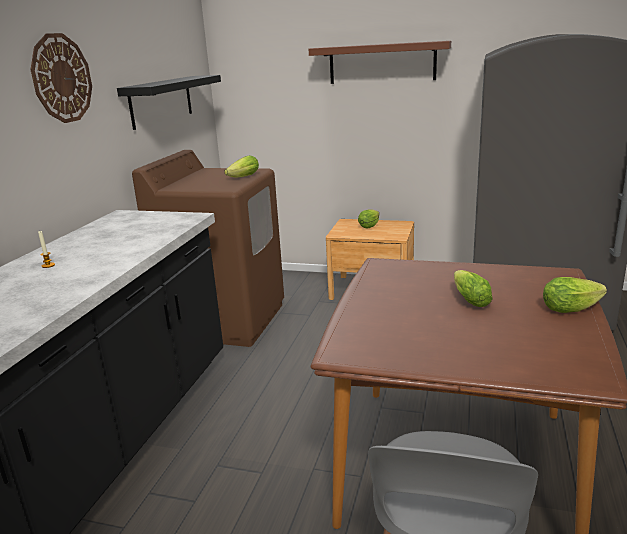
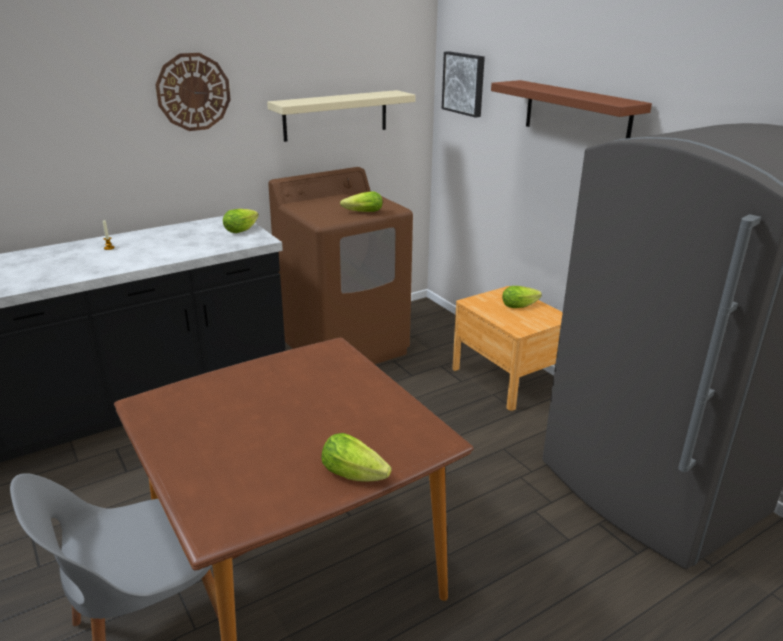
camera: 40 degrees right, 5 degrees up
black shelf [117,75,221,130] -> beige shelf [267,90,416,142]
lettuce [454,270,493,307] -> lettuce moved to [223,209,259,233]
none -> picture [442,51,485,118]

